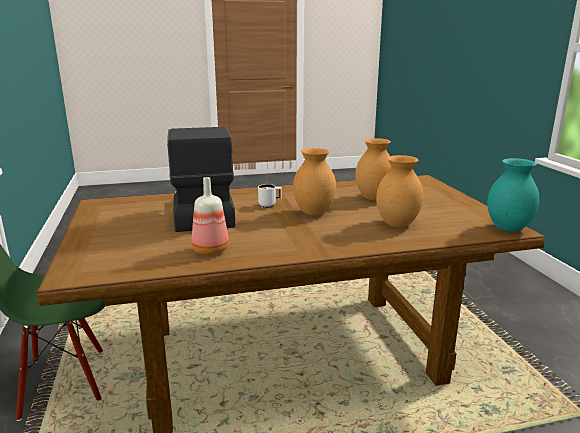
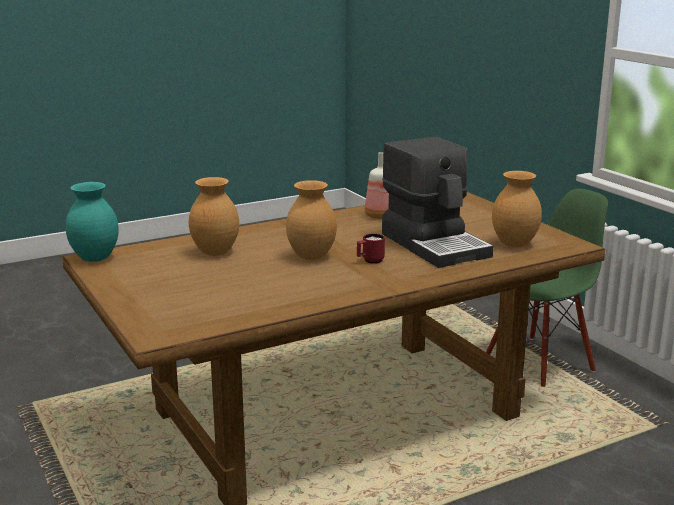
camera: 165 degrees right, 0 degrees up
white mug [258,184,282,208] -> red mug [357,234,385,264]
brown vase [355,138,391,200] -> brown vase moved to [492,171,542,247]

